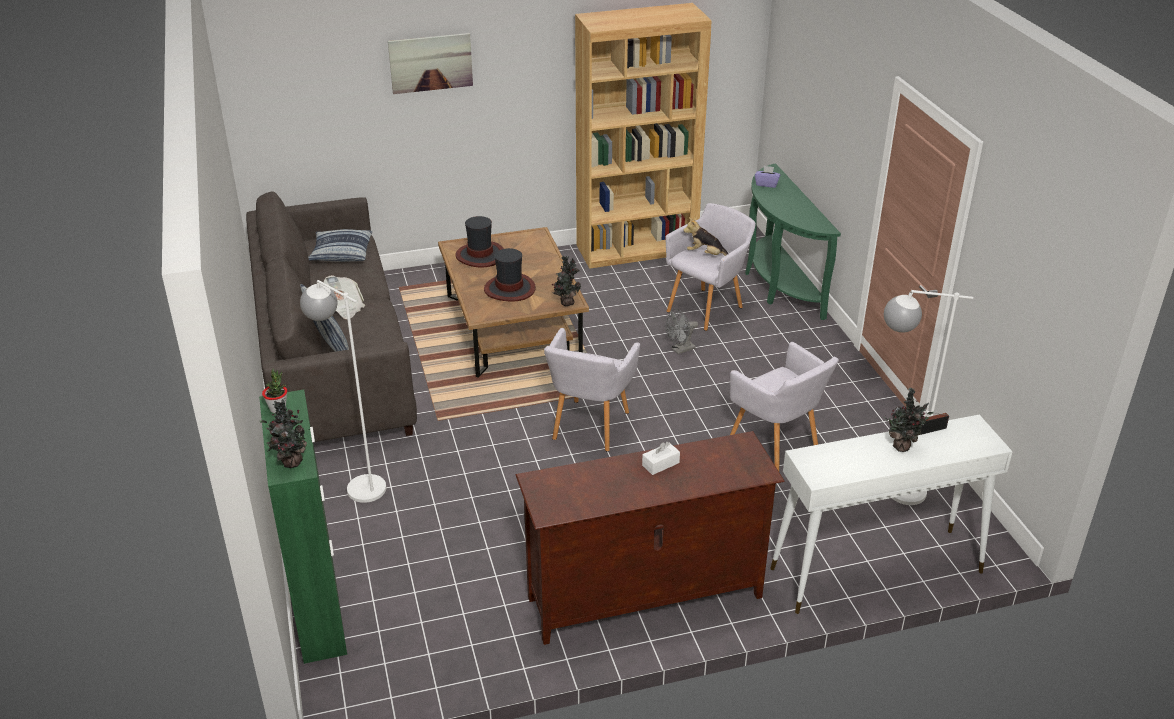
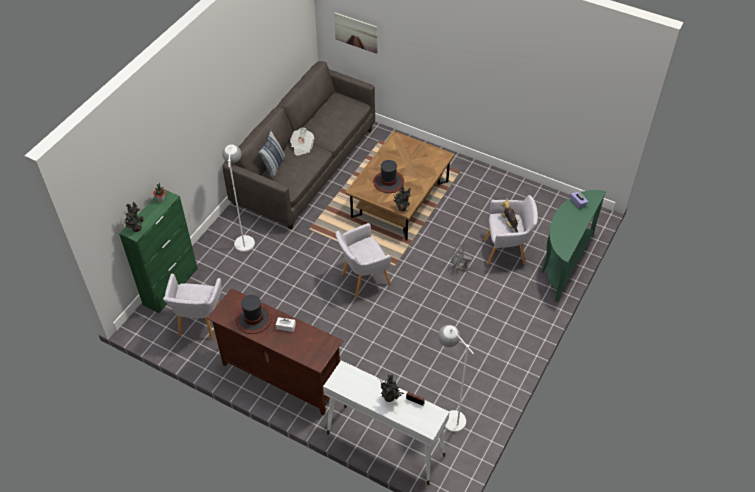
camera: 45 degrees right, 15 degrees up
pillow [308,229,372,262] -> none
picture [388,33,473,94] -> picture moved to [334,12,378,54]
hat [455,216,504,267] -> hat moved to [235,295,272,334]
brown bookcase [575,3,712,269] -> none
grey armchair [730,342,839,471] -> grey armchair moved to [163,273,222,340]

